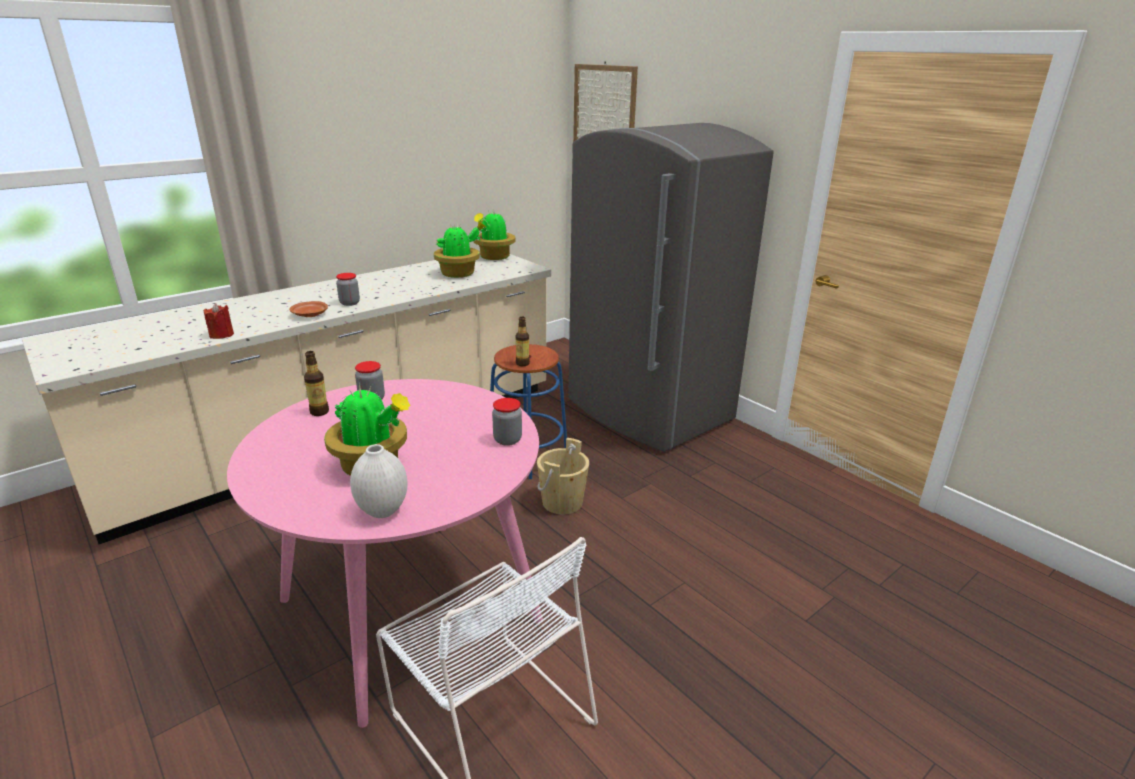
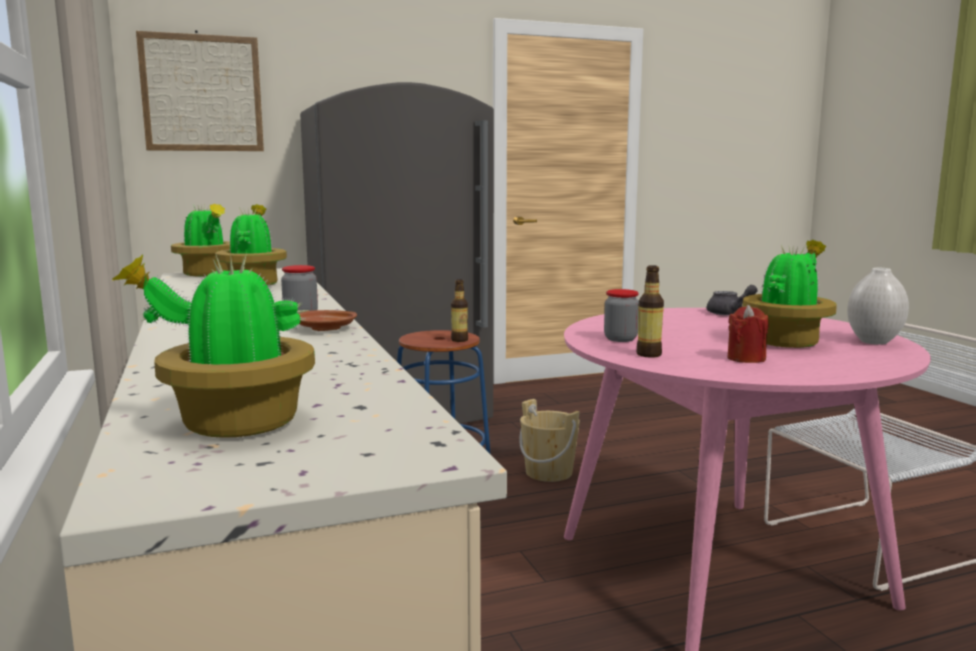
camera: 70 degrees left, 15 degrees down
red candle [204,303,234,339] -> red candle moved to [727,305,769,363]
jar [492,398,522,446] -> grey teapot [707,285,757,315]
none -> potted plant [112,253,315,438]

